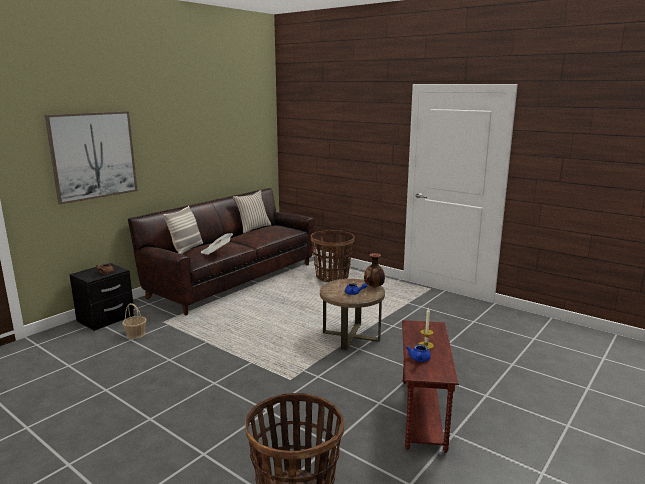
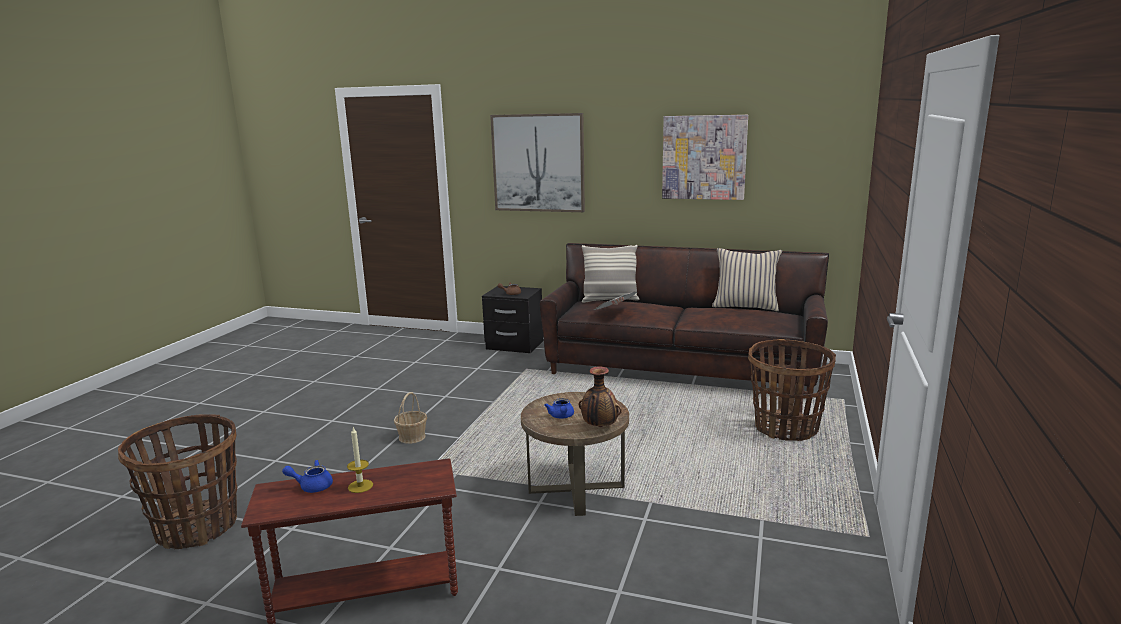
camera: 70 degrees right, 0 degrees up
basket [122,303,147,339] -> basket moved to [394,392,427,444]
none -> picture [662,115,748,200]

